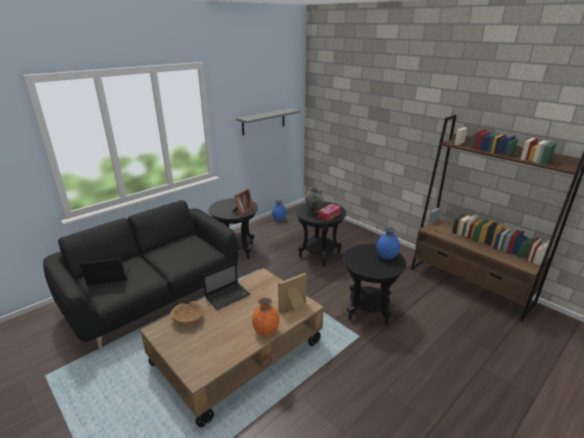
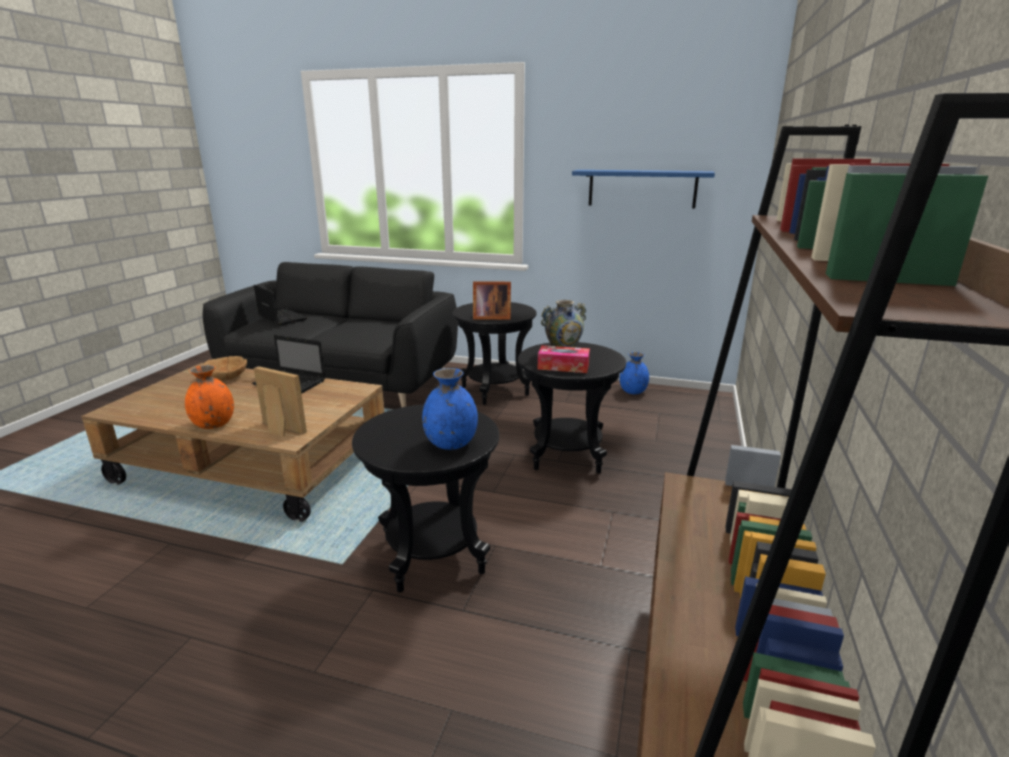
camera: 60 degrees right, 5 degrees down
grey shelf [236,108,300,135] -> blue shelf [572,170,715,209]

